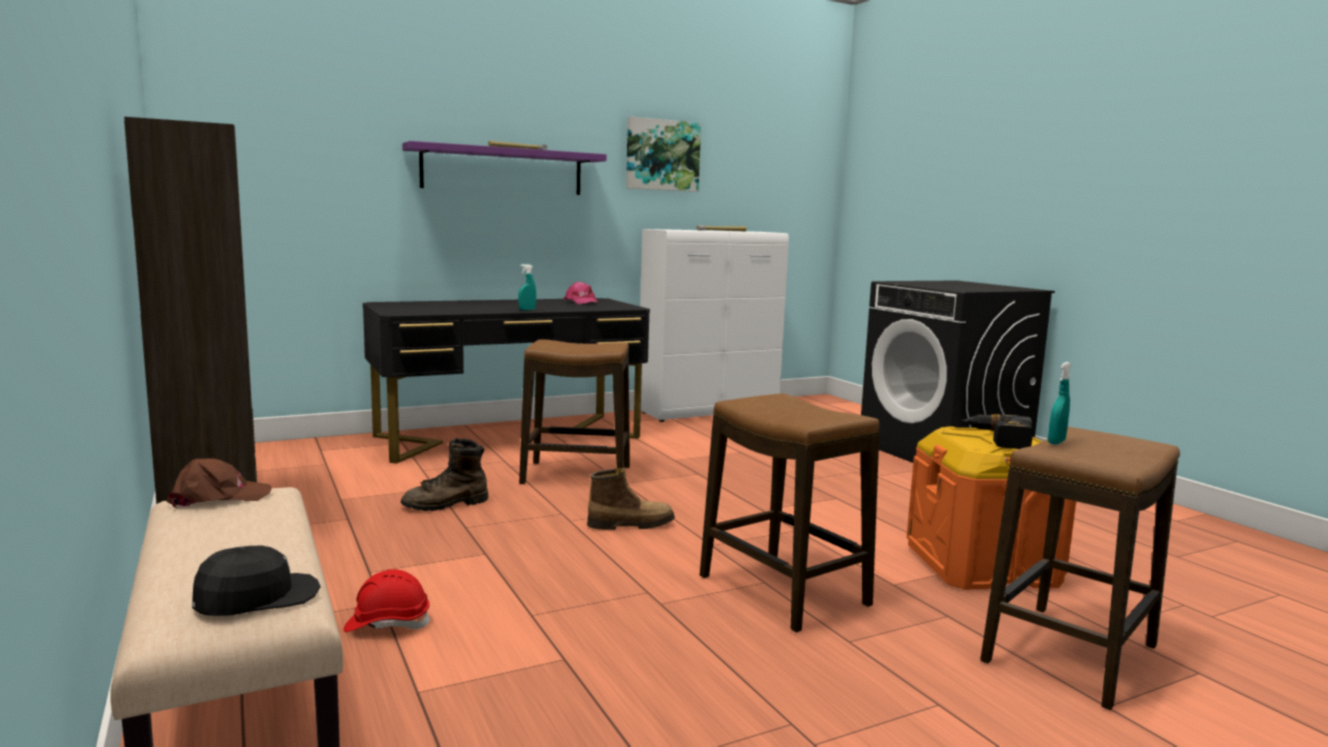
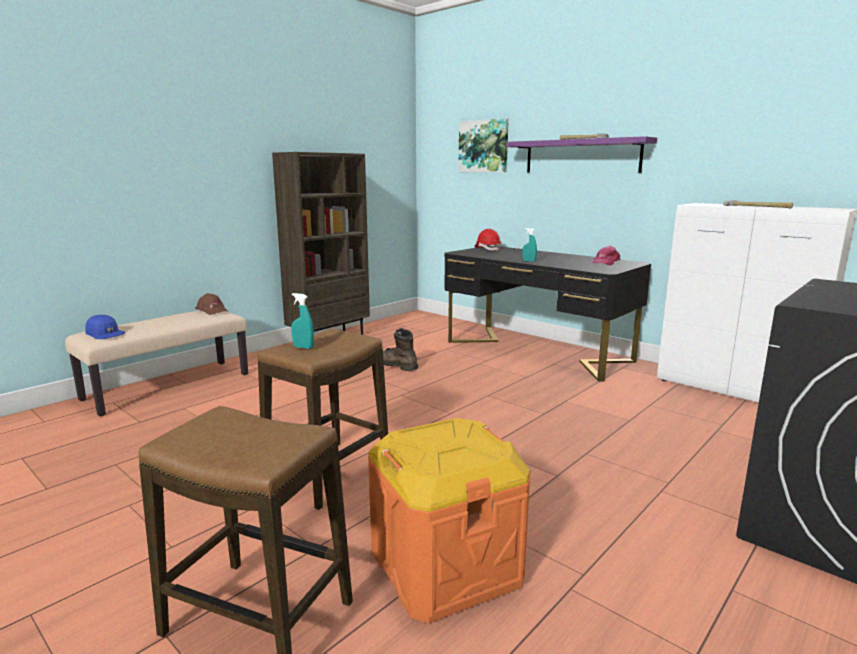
camera: 70 degrees right, 5 degrees up
black cap [192,546,320,616] -> blue cap [86,315,125,339]
red hard hat [344,569,431,632] -> red hard hat moved to [475,229,501,251]
stool [519,339,630,485] -> none
boot [587,468,675,530] -> none
picture [626,116,701,192] -> picture moved to [458,118,509,172]
power drill [962,414,1033,449] -> none
turquoise spray bottle [1048,362,1071,445] -> turquoise spray bottle moved to [291,293,314,349]

